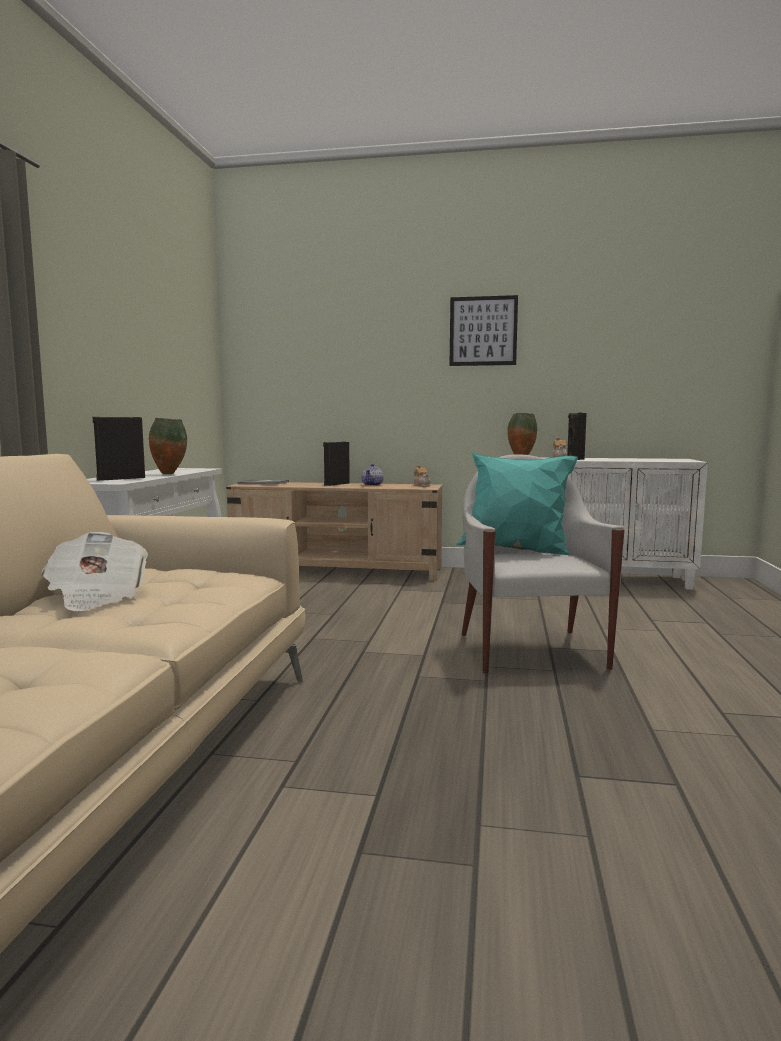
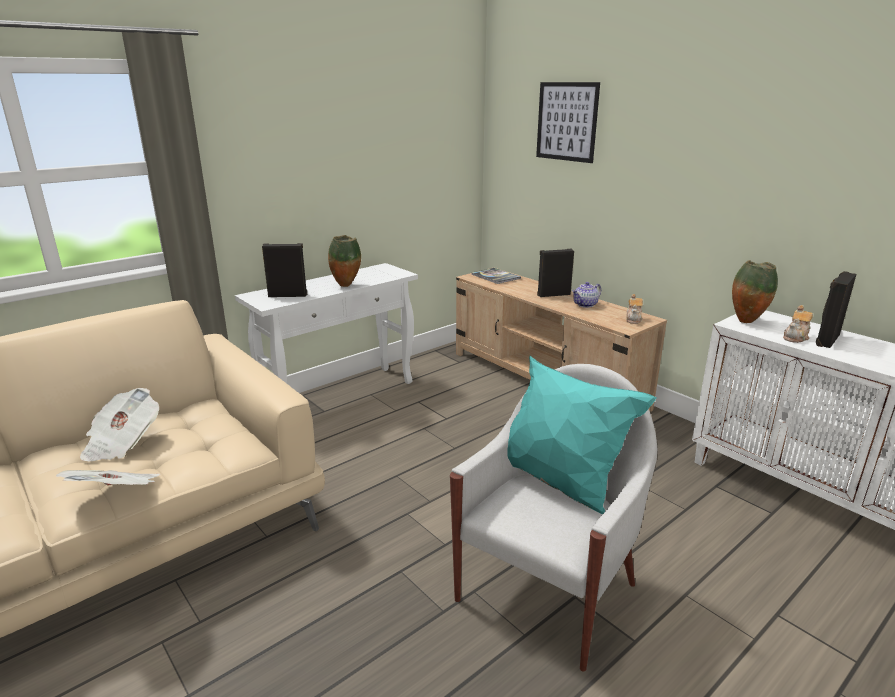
camera: 40 degrees right, 15 degrees up
picture [450,295,518,366] -> picture moved to [536,82,600,163]
none -> newspaper [56,470,160,486]

